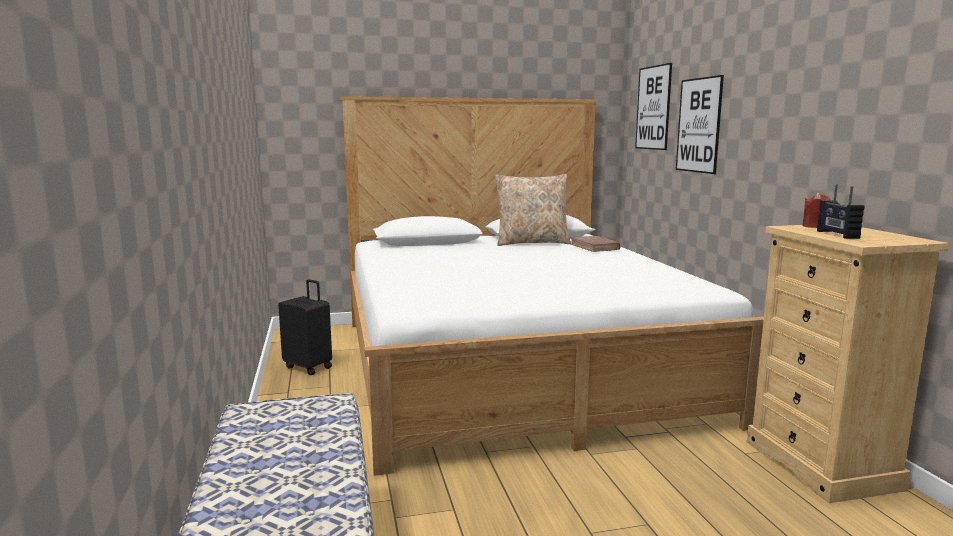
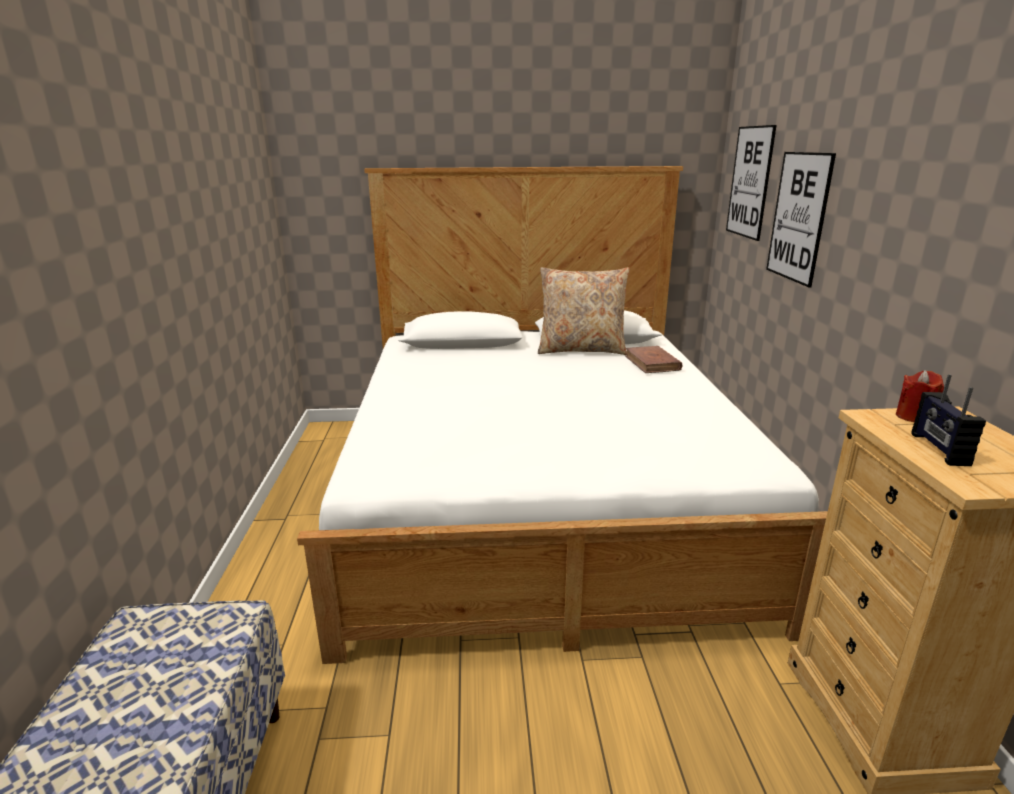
camera: 10 degrees right, 10 degrees up
black suitcase [278,279,332,375] -> none

